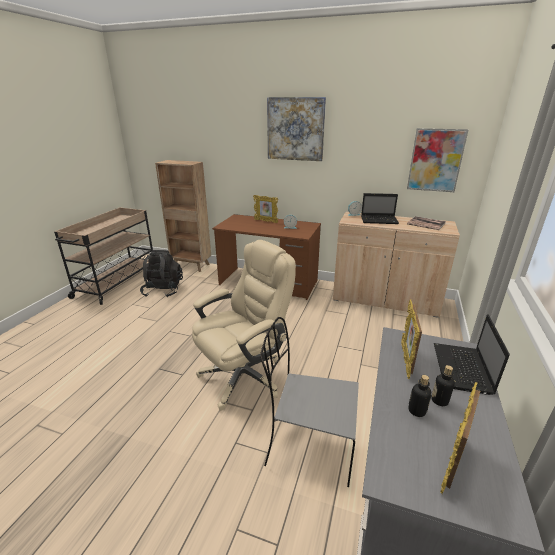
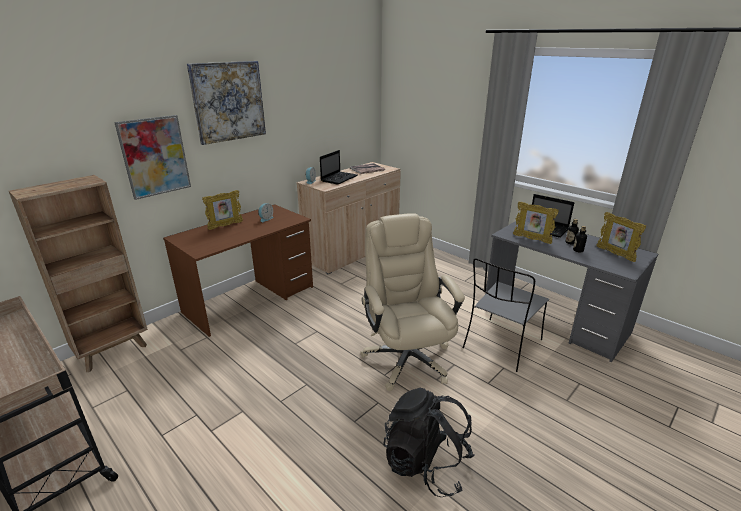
camera: 65 degrees left, 0 degrees up
black backpack [140,250,183,297] -> black backpack moved to [383,388,475,497]
picture [407,128,468,192] -> picture moved to [114,115,191,200]

